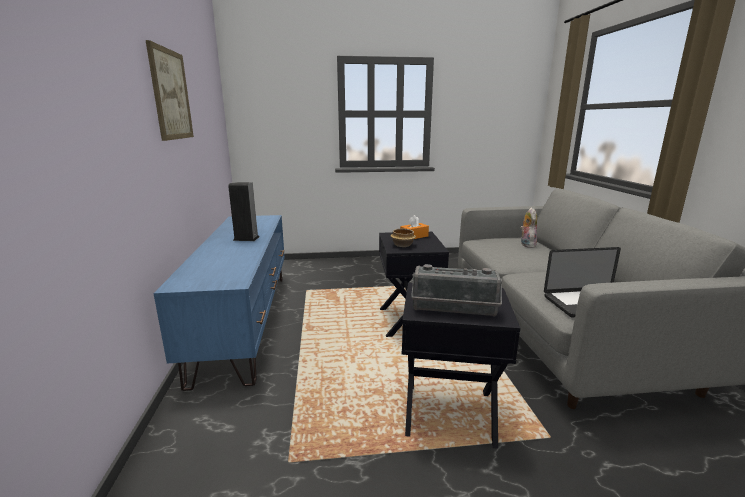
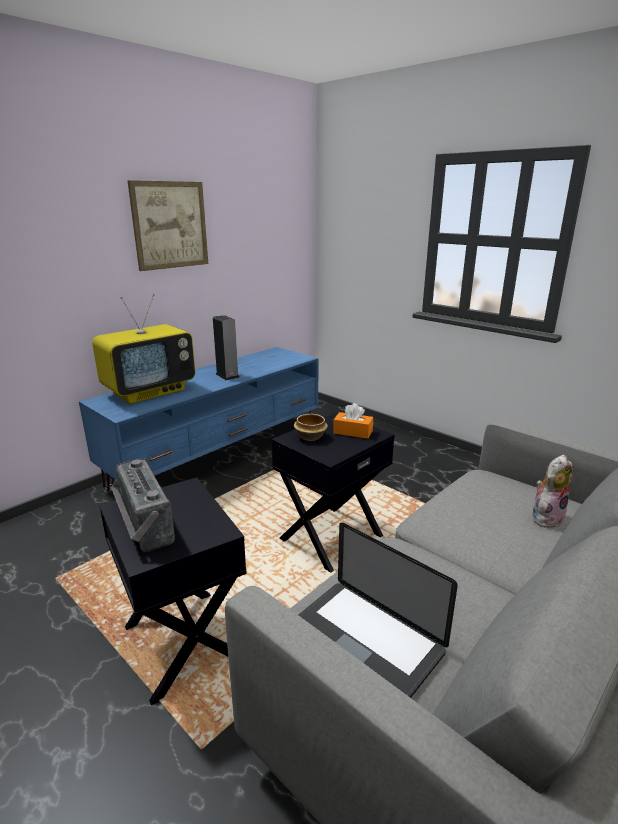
camera: 50 degrees right, 5 degrees up
none -> television [92,294,195,404]

